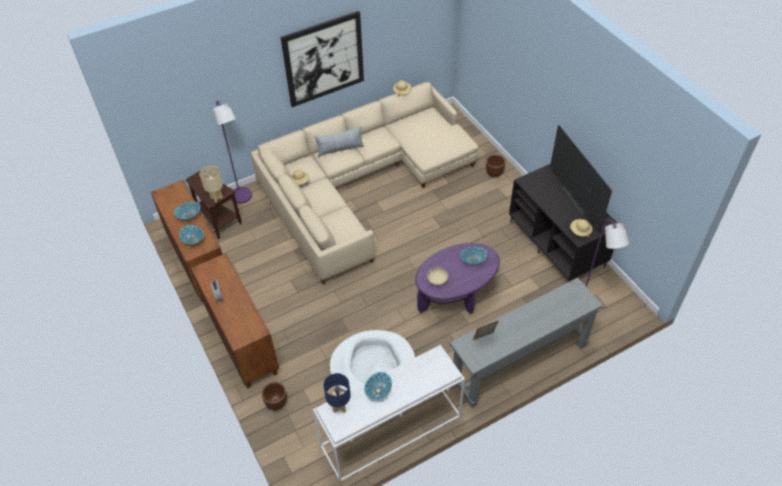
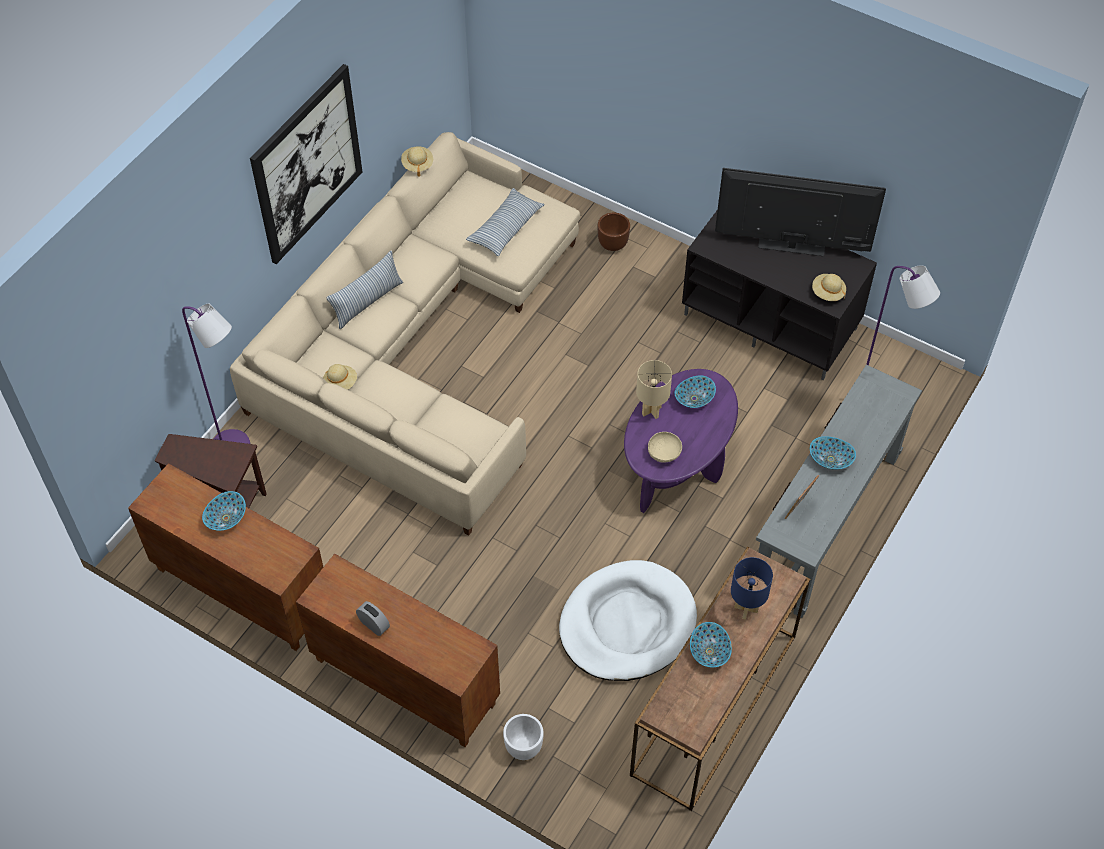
camera: 30 degrees left, 5 degrees up
bowl [179,225,204,245] -> bowl moved to [810,436,856,469]
beige table lamp [200,166,223,203] -> beige table lamp moved to [636,360,672,419]
brown planter [262,382,287,410] -> white planter [503,714,544,760]
white console table [313,345,465,482] -> brown console table [630,547,810,811]
blue table lamp [323,373,351,413] -> blue table lamp moved to [731,557,773,619]
television [550,125,612,231] -> television turned 150 degrees clockwise [715,168,886,256]
none -> pillow [466,188,545,256]

